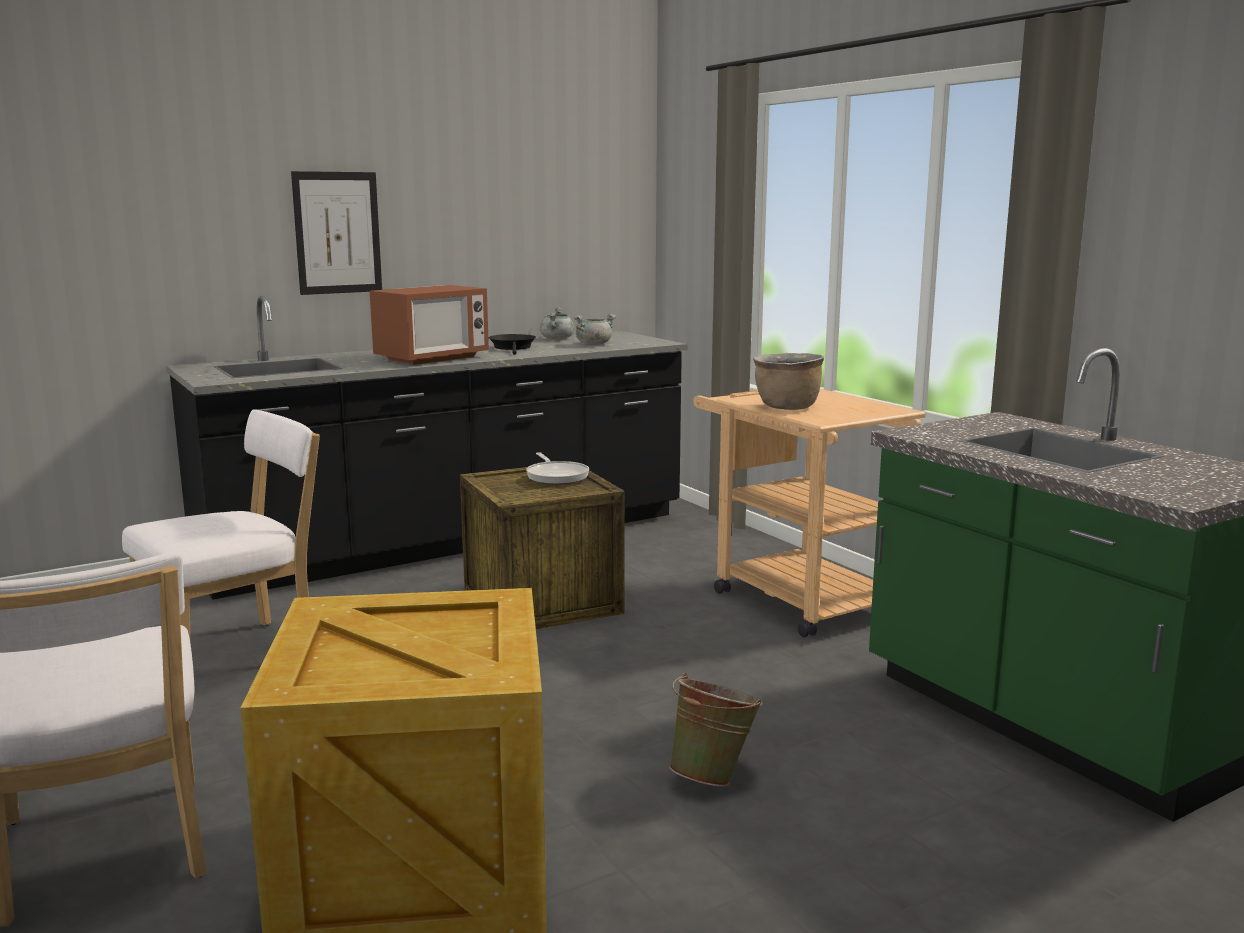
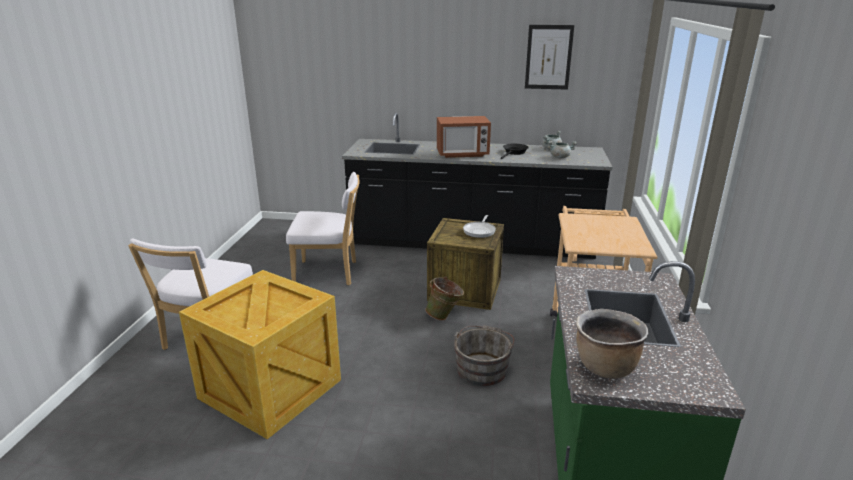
camera: 40 degrees right, 10 degrees up
picture [291,171,382,295] -> picture moved to [525,25,574,90]
green bucket [669,673,763,787] -> green bucket moved to [425,276,464,321]
brown cooking pot [753,353,824,410] -> brown cooking pot moved to [576,309,648,379]
none -> grey bucket [454,325,514,386]

